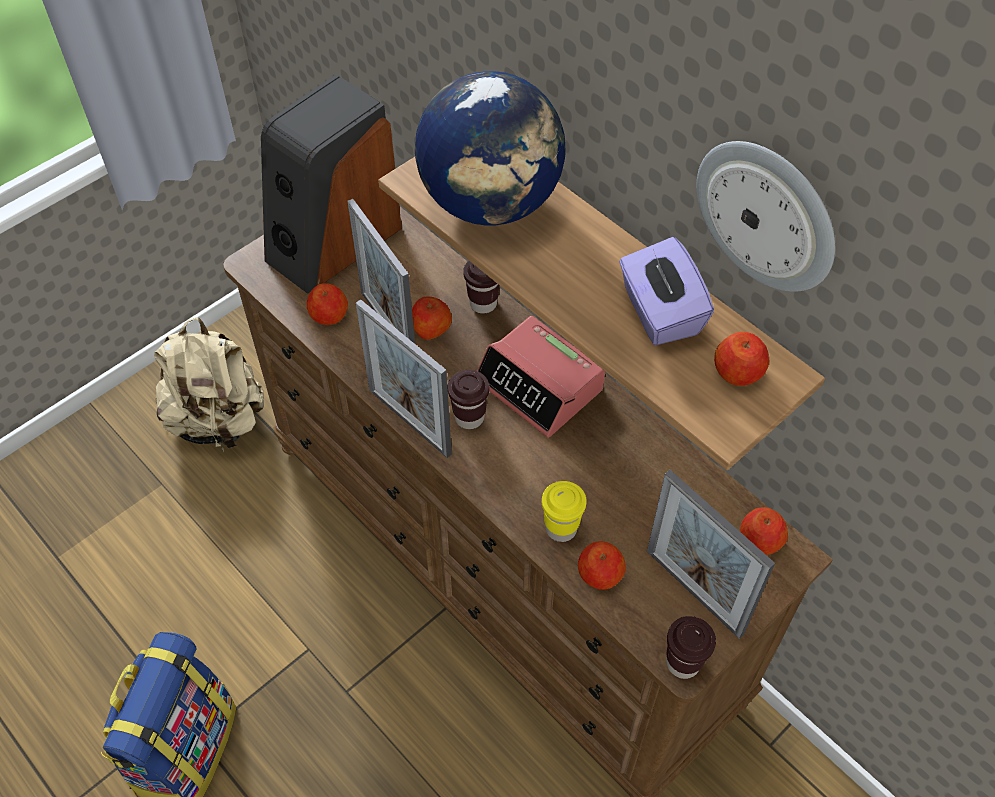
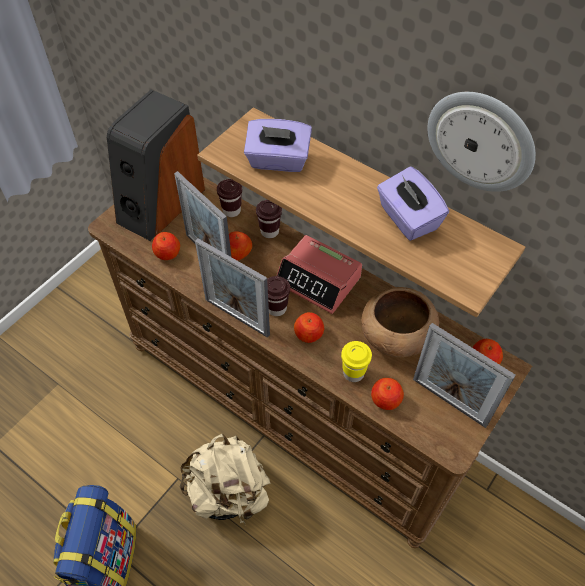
camera: 10 degrees left, 0 degrees up
beige backpack [154,317,264,452] -> beige backpack moved to [179,434,271,524]
globe [415,71,565,225] -> purple tissue box [244,119,312,172]
brown cup [667,616,716,679] -> brown cup moved to [217,179,242,217]
apple [714,332,769,386] -> apple moved to [294,312,324,343]
none -> brown bowl [361,287,439,357]

